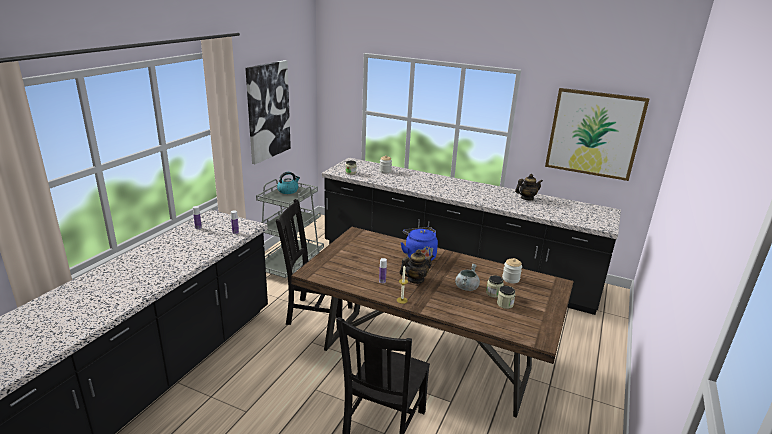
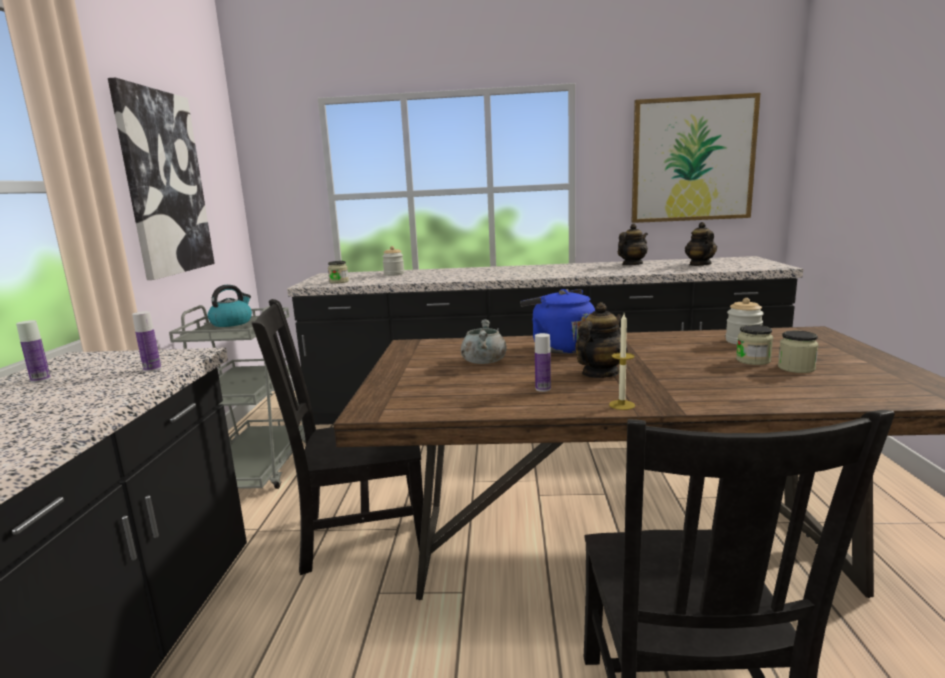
camera: 20 degrees left, 10 degrees down
grey cooking pot [455,264,480,291] -> grey cooking pot moved to [461,319,507,364]
none -> teapot [685,222,717,266]

